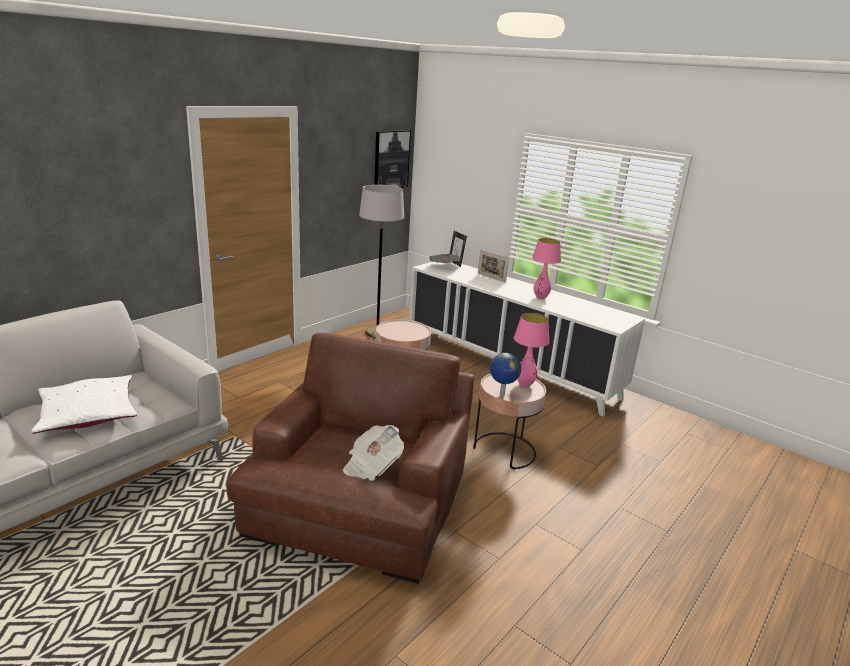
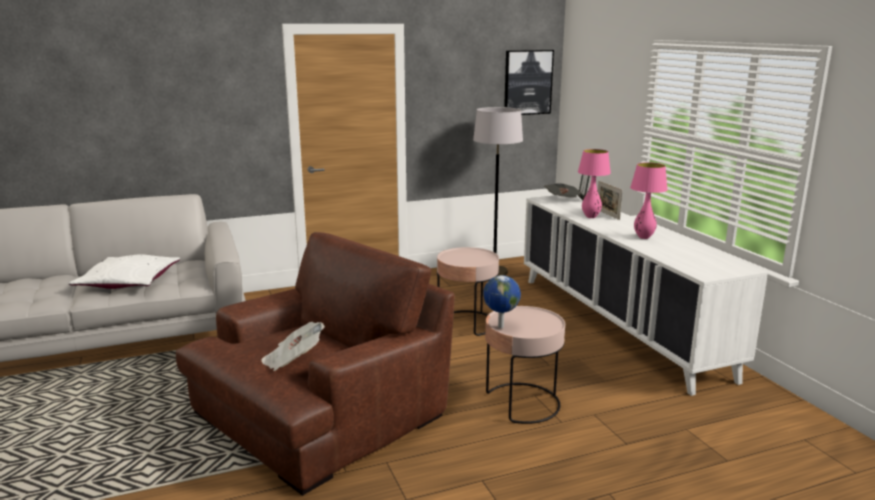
camera: 30 degrees right, 5 degrees down
pink table lamp [514,313,549,387] -> pink table lamp moved to [578,149,611,218]

